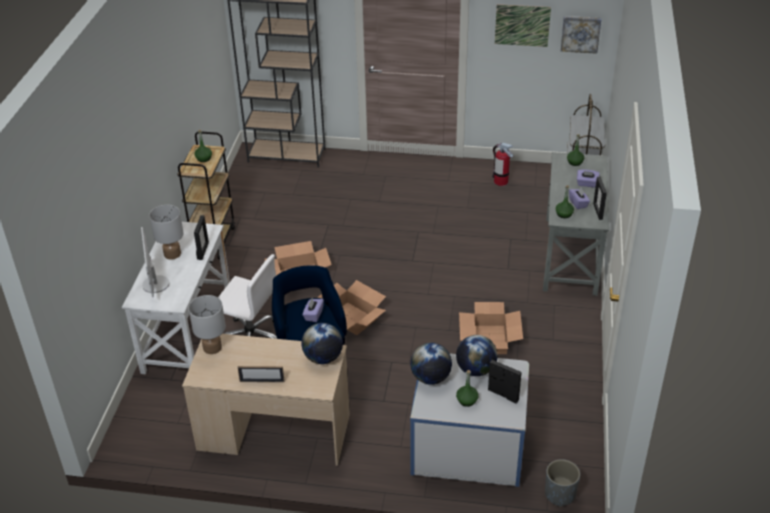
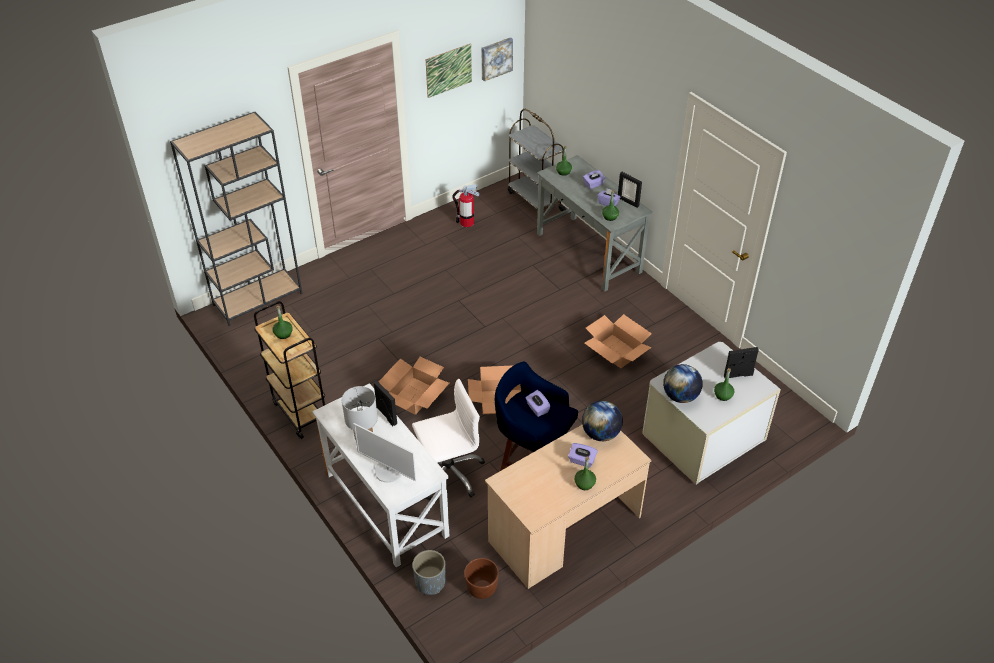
camera: 45 degrees left, 5 degrees up
grey table lamp [189,295,226,354] -> none
picture frame [238,366,284,382] -> green bottle [574,457,596,490]
blue nightstand [410,353,529,487] -> beige nightstand [642,342,781,484]
globe [456,335,498,376] -> none
grey planter [545,459,580,507] -> grey planter moved to [412,550,445,595]
none -> brown planter [464,558,499,599]
none -> purple tissue box [568,443,598,468]

